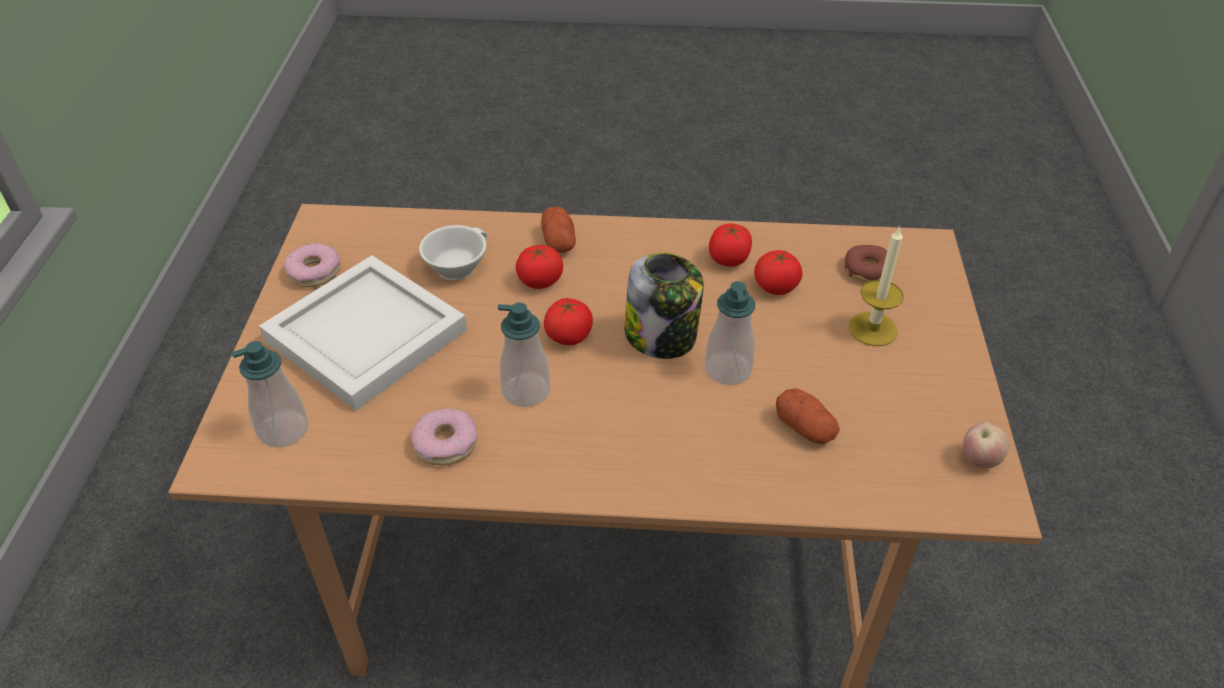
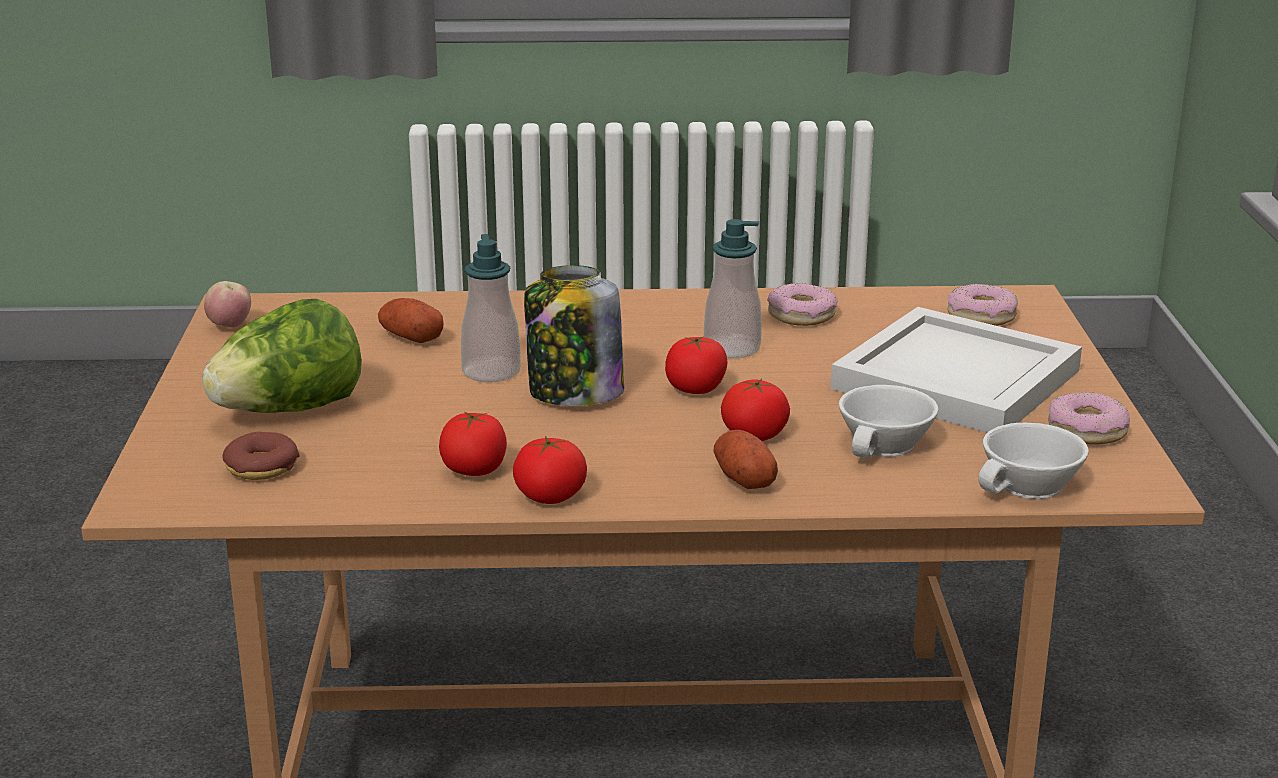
camera: 175 degrees right, 20 degrees down
soap dispenser [231,341,308,447] -> donut [947,284,1018,326]
tomato [754,250,803,295] -> tomato moved to [513,436,587,504]
candle [848,226,904,346] -> lettuce [202,299,362,413]
none -> white cup [978,423,1089,499]

